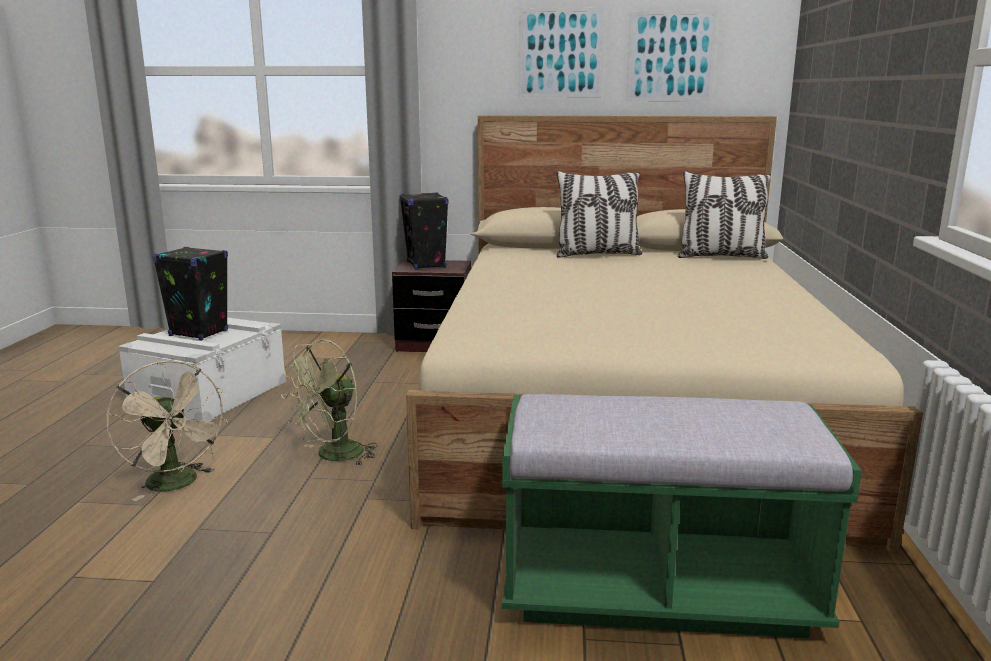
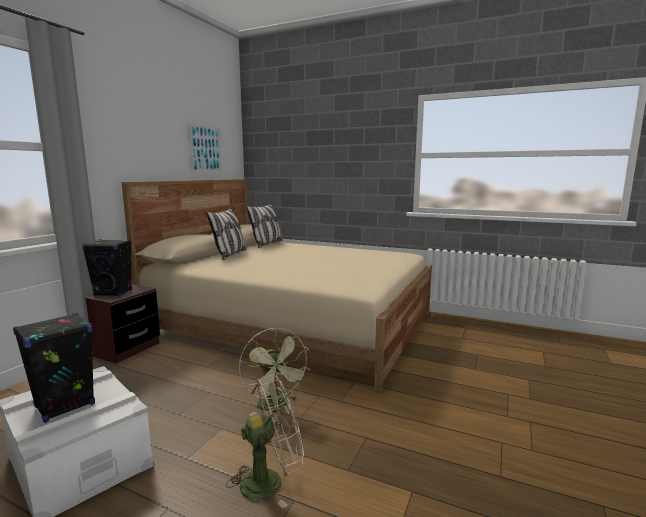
camera: 70 degrees left, 5 degrees down
green bench [502,394,862,638] -> none
picture [519,8,605,97] -> none

